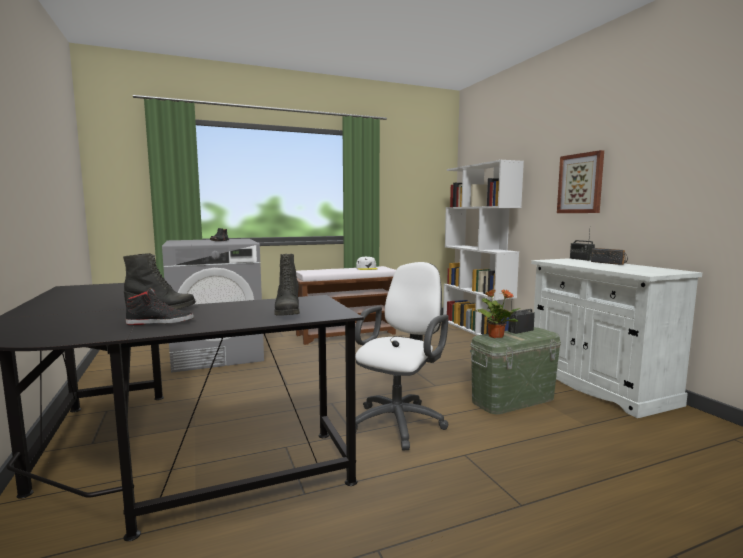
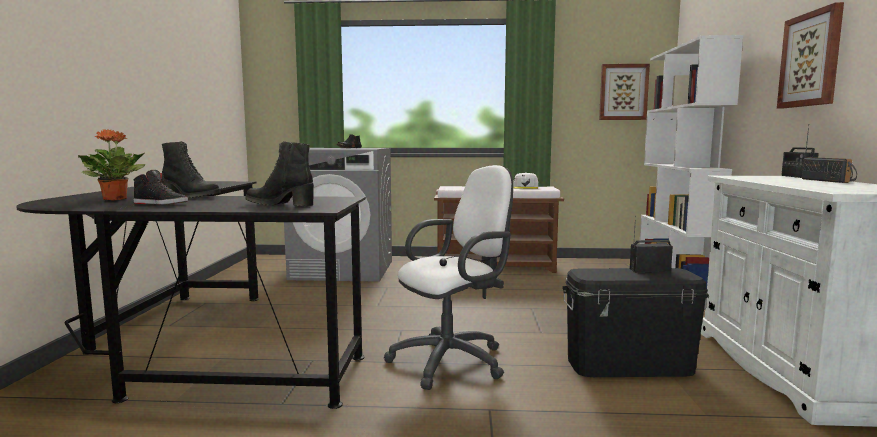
camera: 25 degrees right, 0 degrees up
black boot [274,254,300,316] -> black boot turned 90 degrees clockwise [246,141,314,207]
green storage box [470,327,561,414] -> black storage box [562,268,709,377]
potted plant [475,289,520,338] -> potted plant moved to [78,129,145,201]
none -> picture [599,64,650,120]

